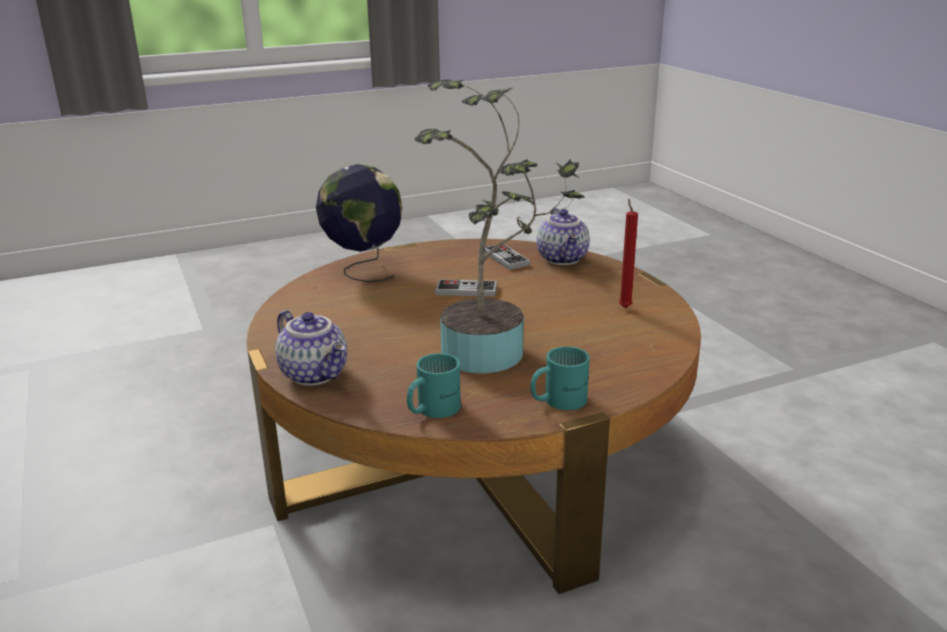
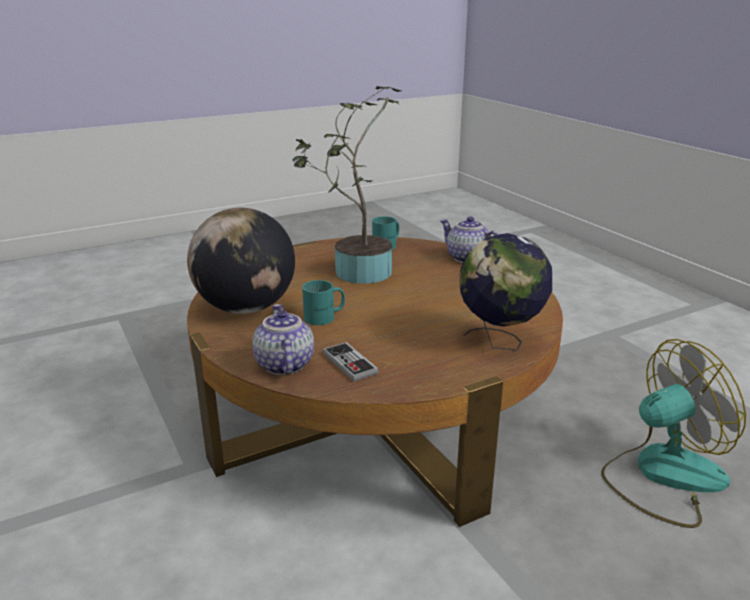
camera: 175 degrees right, 0 degrees up
game controller [435,280,497,297] -> none
turquoise mug [530,346,590,410] -> turquoise mug moved to [302,280,345,325]
red candle [619,198,638,308] -> globe [187,208,295,314]
none -> fan [601,339,746,528]

